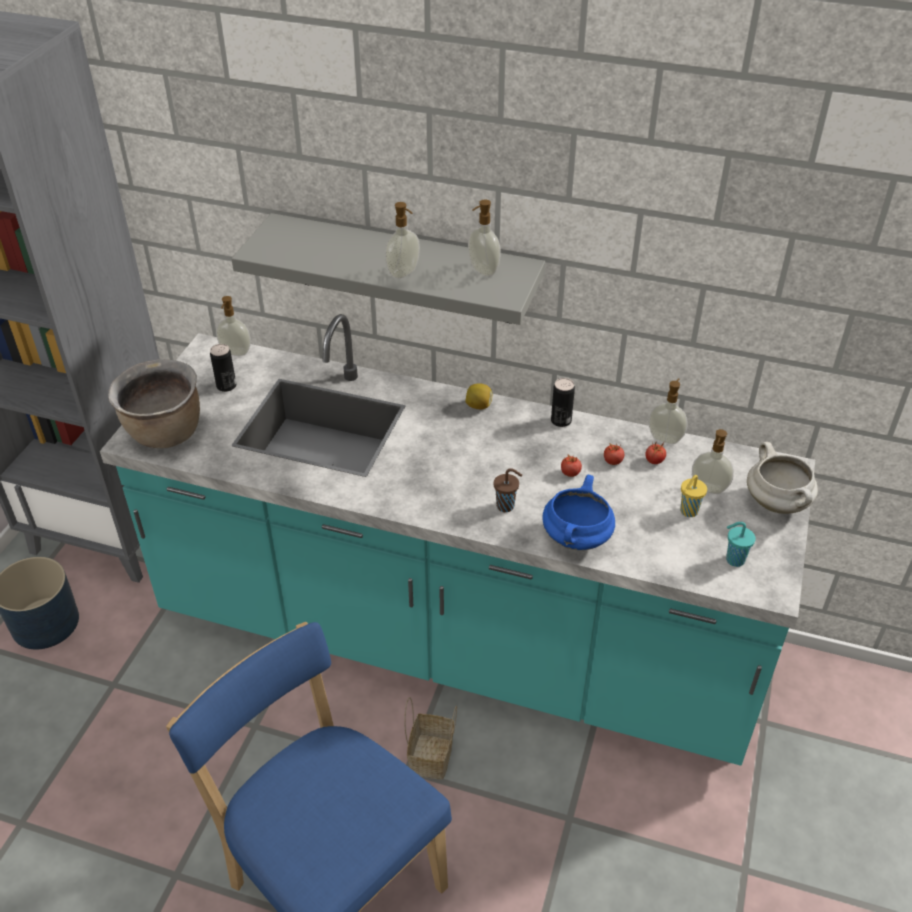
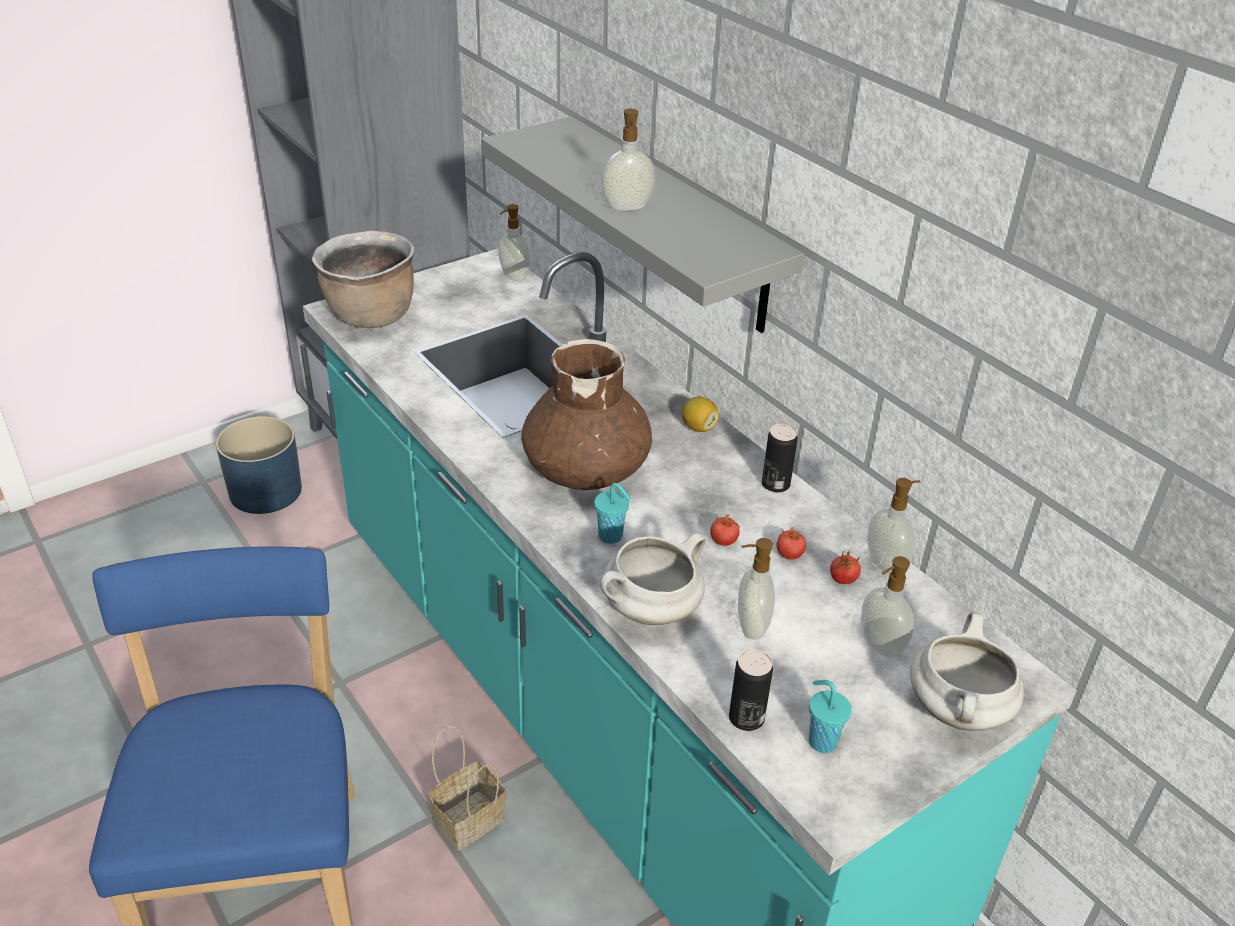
camera: 35 degrees right, 5 degrees down
can [210,344,236,392] -> can moved to [729,649,773,731]
soap dispenser [468,200,500,276] -> soap dispenser moved to [738,538,775,640]
brown cup [494,468,522,512] -> turquoise cup [594,483,631,544]
blue cooking pot [542,475,615,550] -> white cooking pot [600,533,706,625]
yellow cup [680,475,707,517] -> none
none -> brown vase [521,339,652,490]

